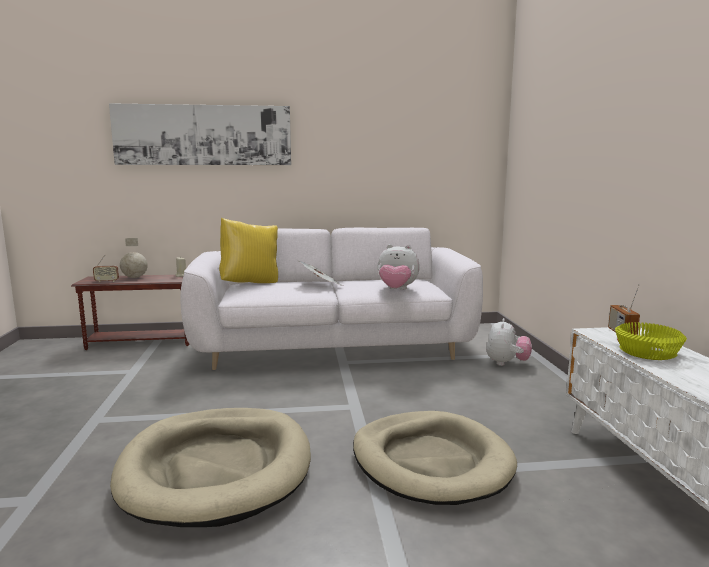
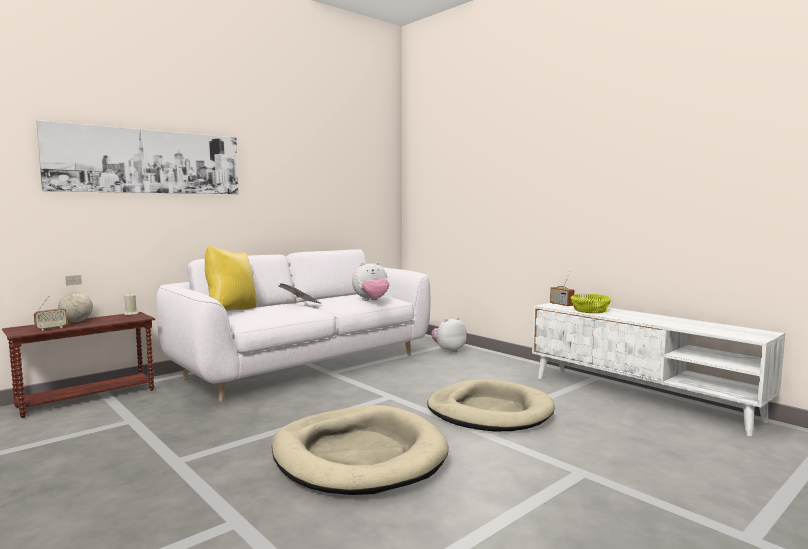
camera: 35 degrees left, 5 degrees down
plush toy [487,318,532,366] -> plush toy turned 105 degrees counterclockwise [431,317,467,353]

